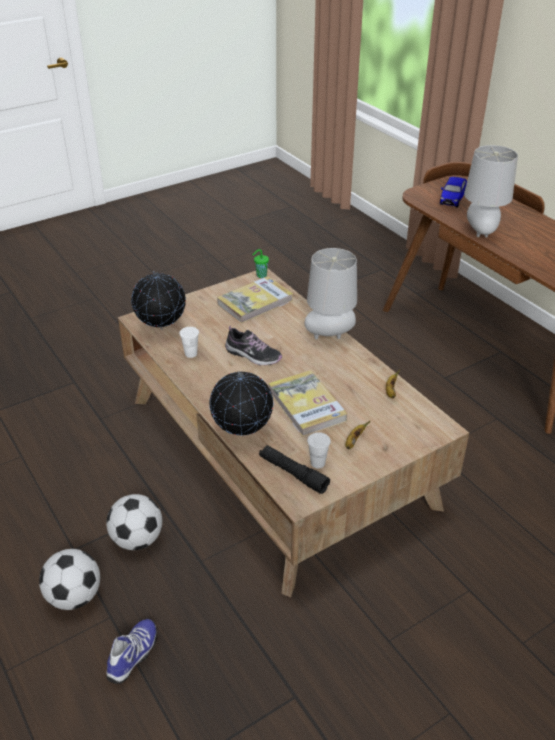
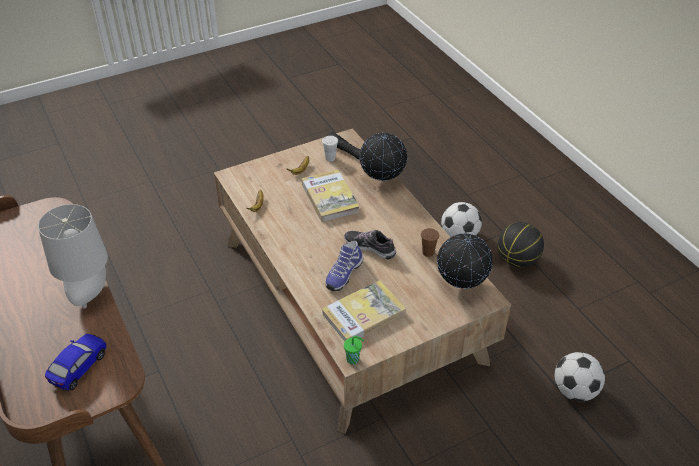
camera: 175 degrees left, 5 degrees up
football [39,549,100,610] -> football moved to [554,352,605,402]
shoe [106,619,157,684] -> shoe moved to [325,241,363,291]
white cup [179,327,199,358] -> brown cup [421,228,439,257]
grey table lamp [305,248,357,339] -> none
none -> basketball [498,222,544,268]

